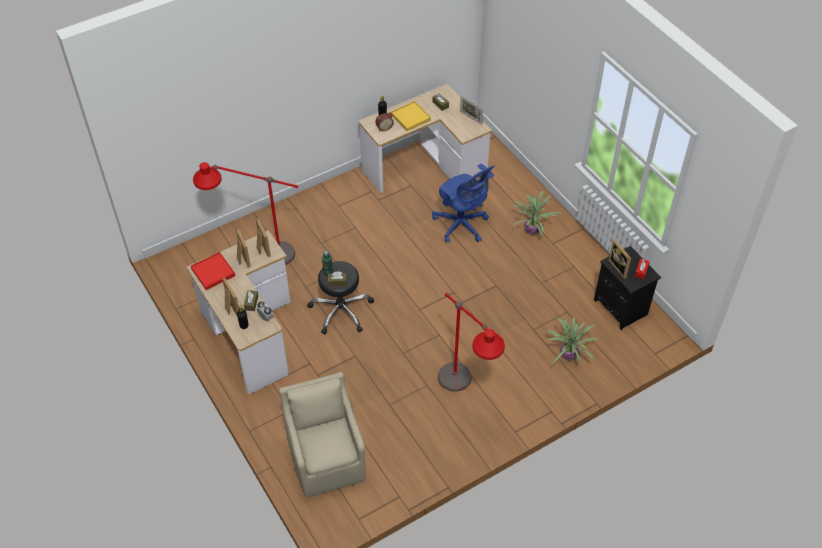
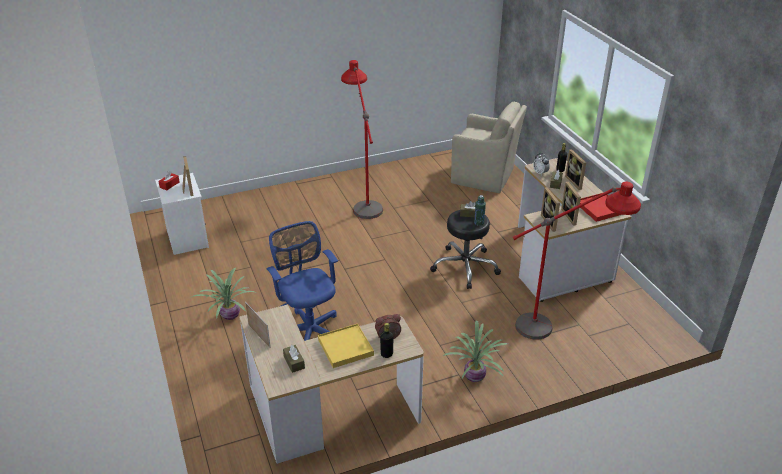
camera: 170 degrees left, 15 degrees down
beige armchair [279,372,366,498] -> beige armchair turned 60 degrees counterclockwise [451,102,527,193]
potted plant [546,317,599,365] -> potted plant moved to [443,320,508,382]
black nightstand [594,246,661,330] -> white nightstand [155,173,209,255]

